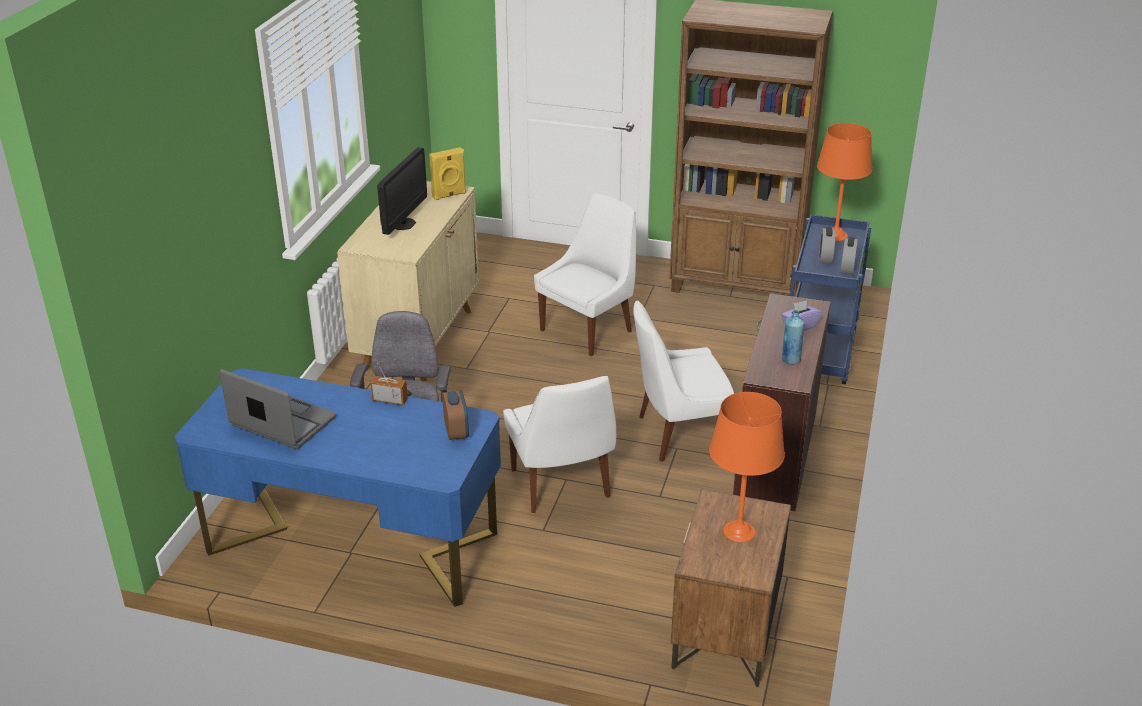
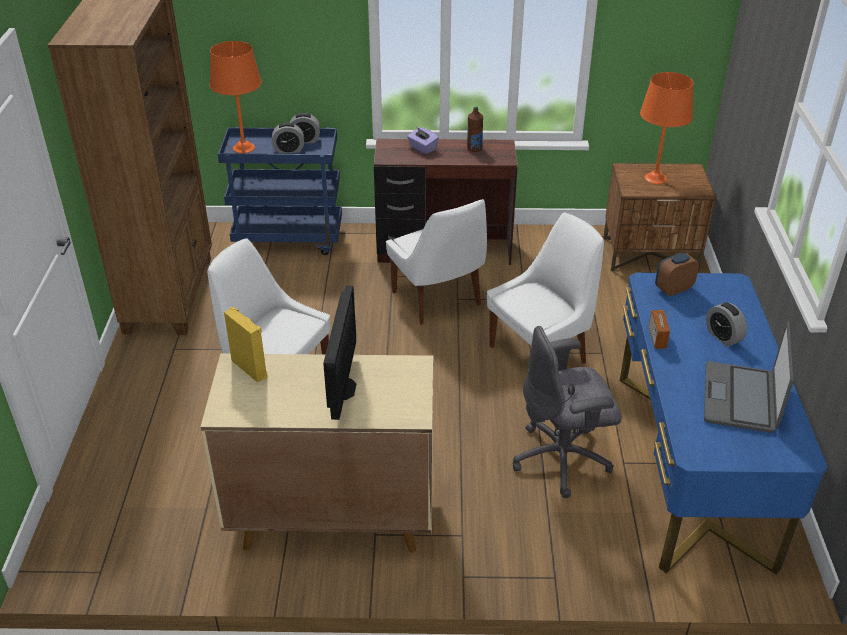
camera: 105 degrees left, 5 degrees up
monitor [377,147,427,235] -> monitor turned 90 degrees clockwise [323,285,357,420]
blue bottle [782,310,805,365] -> brown bottle [467,107,483,152]
none -> alarm clock [706,302,747,347]

